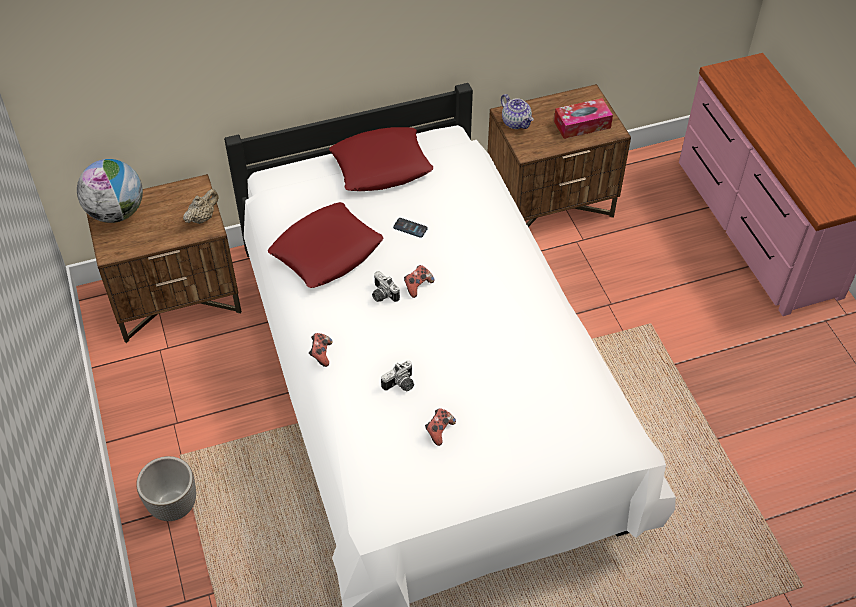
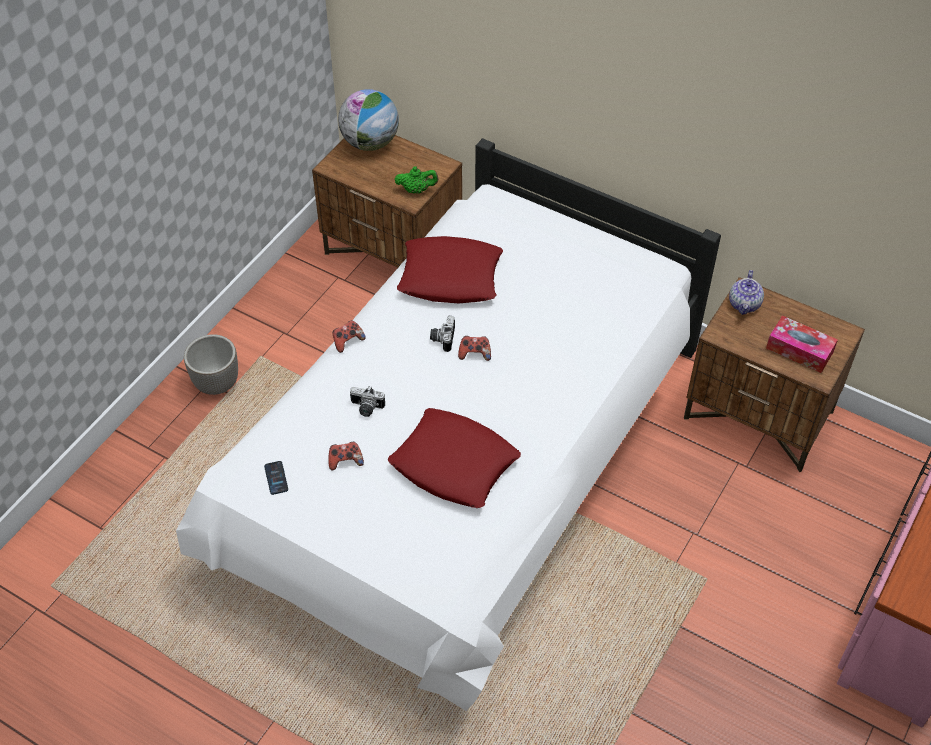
camera: 50 degrees right, 0 degrees up
beige teapot [183,189,218,224] -> green teapot [395,166,438,194]
red pillow [329,127,433,191] -> red pillow moved to [388,408,521,508]
phone [393,218,428,238] -> phone moved to [264,461,288,495]

